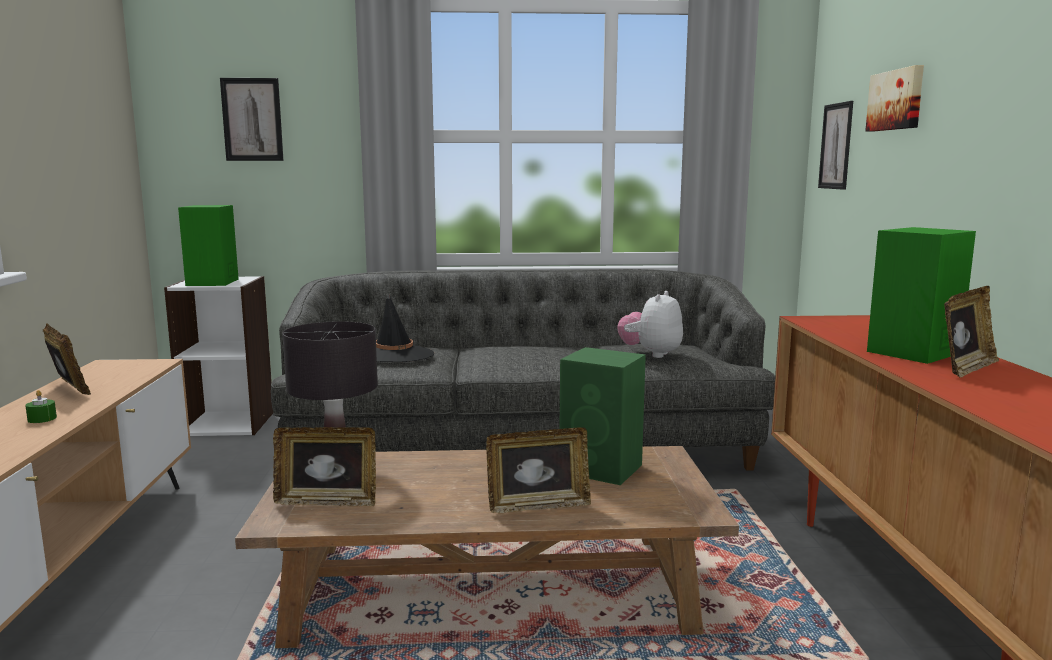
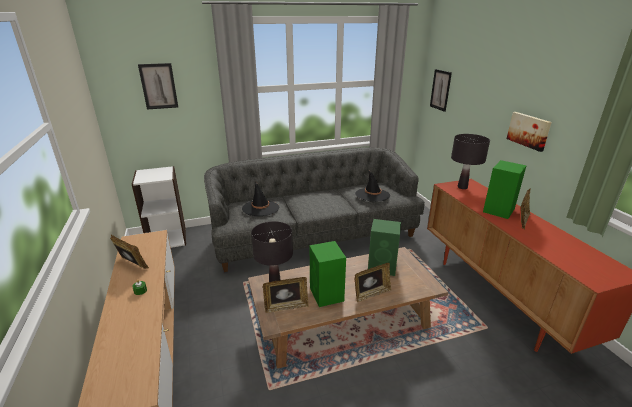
camera: 15 degrees left, 15 degrees up
green speaker [178,205,239,286] -> green speaker moved to [310,241,346,307]
plush toy [618,291,683,358] -> black hat [355,170,390,202]
picture [865,65,924,132] -> picture moved to [507,112,552,152]
none -> black table lamp [451,134,490,189]

